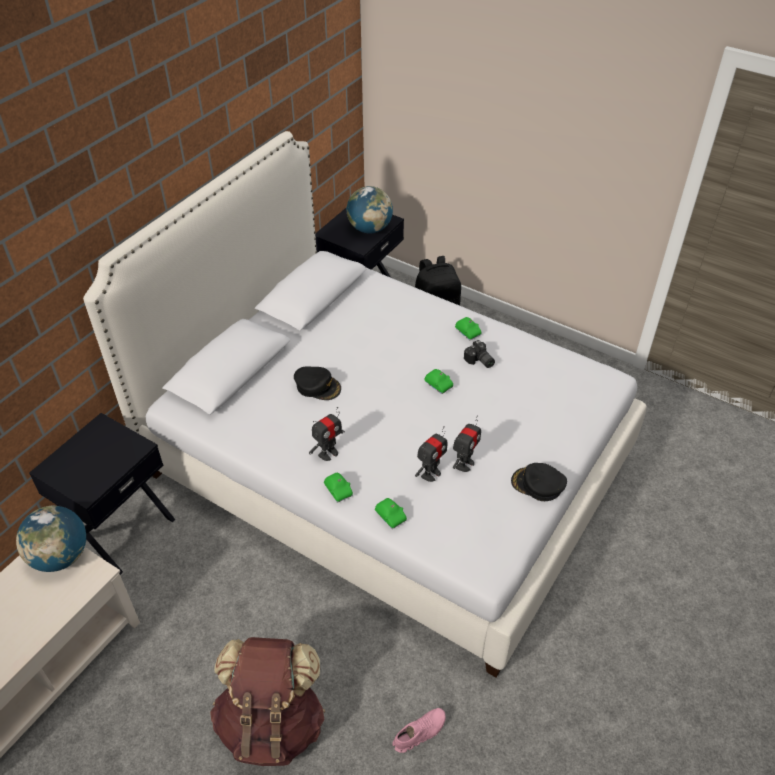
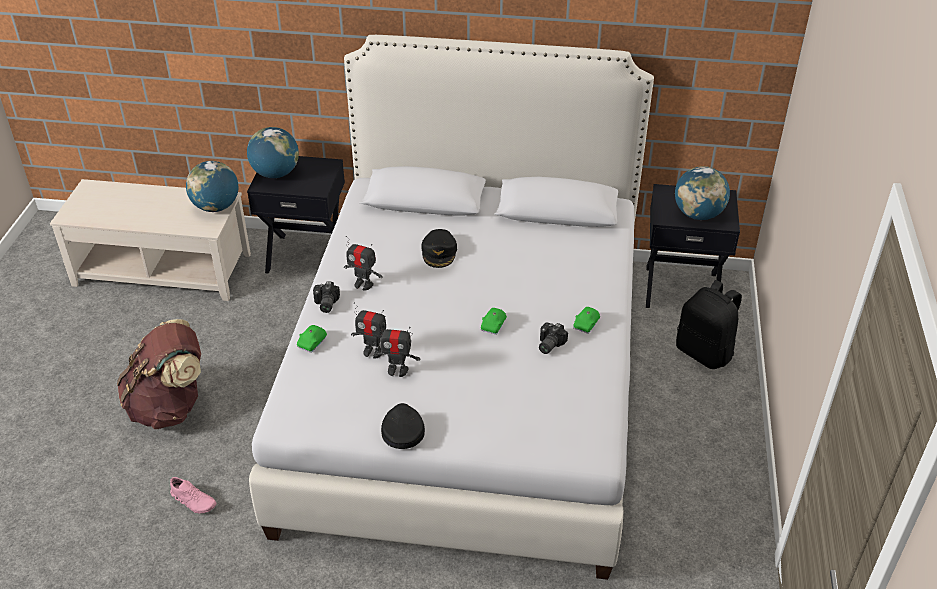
camera: 65 degrees right, 5 degrees down
green toy car [324,473,353,503] -> camera [313,281,340,313]
none -> globe [247,127,299,178]

